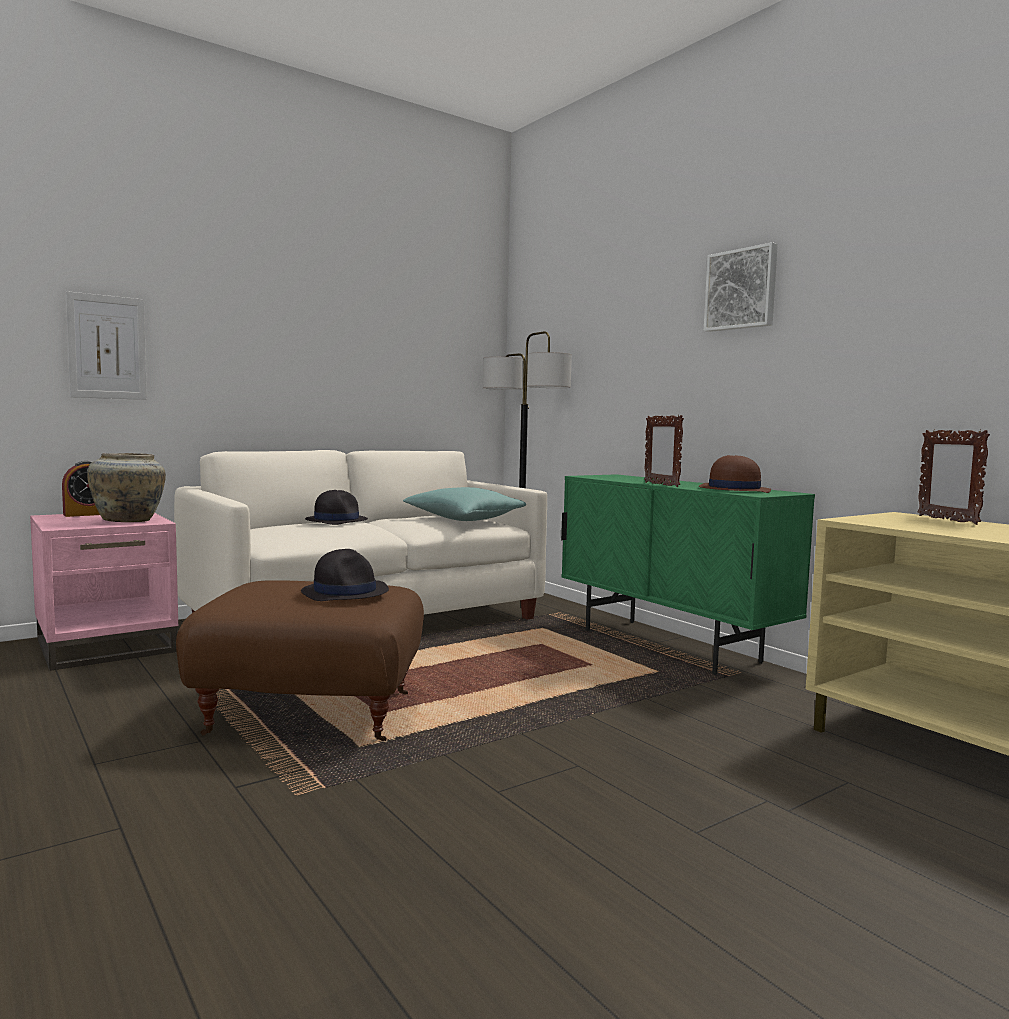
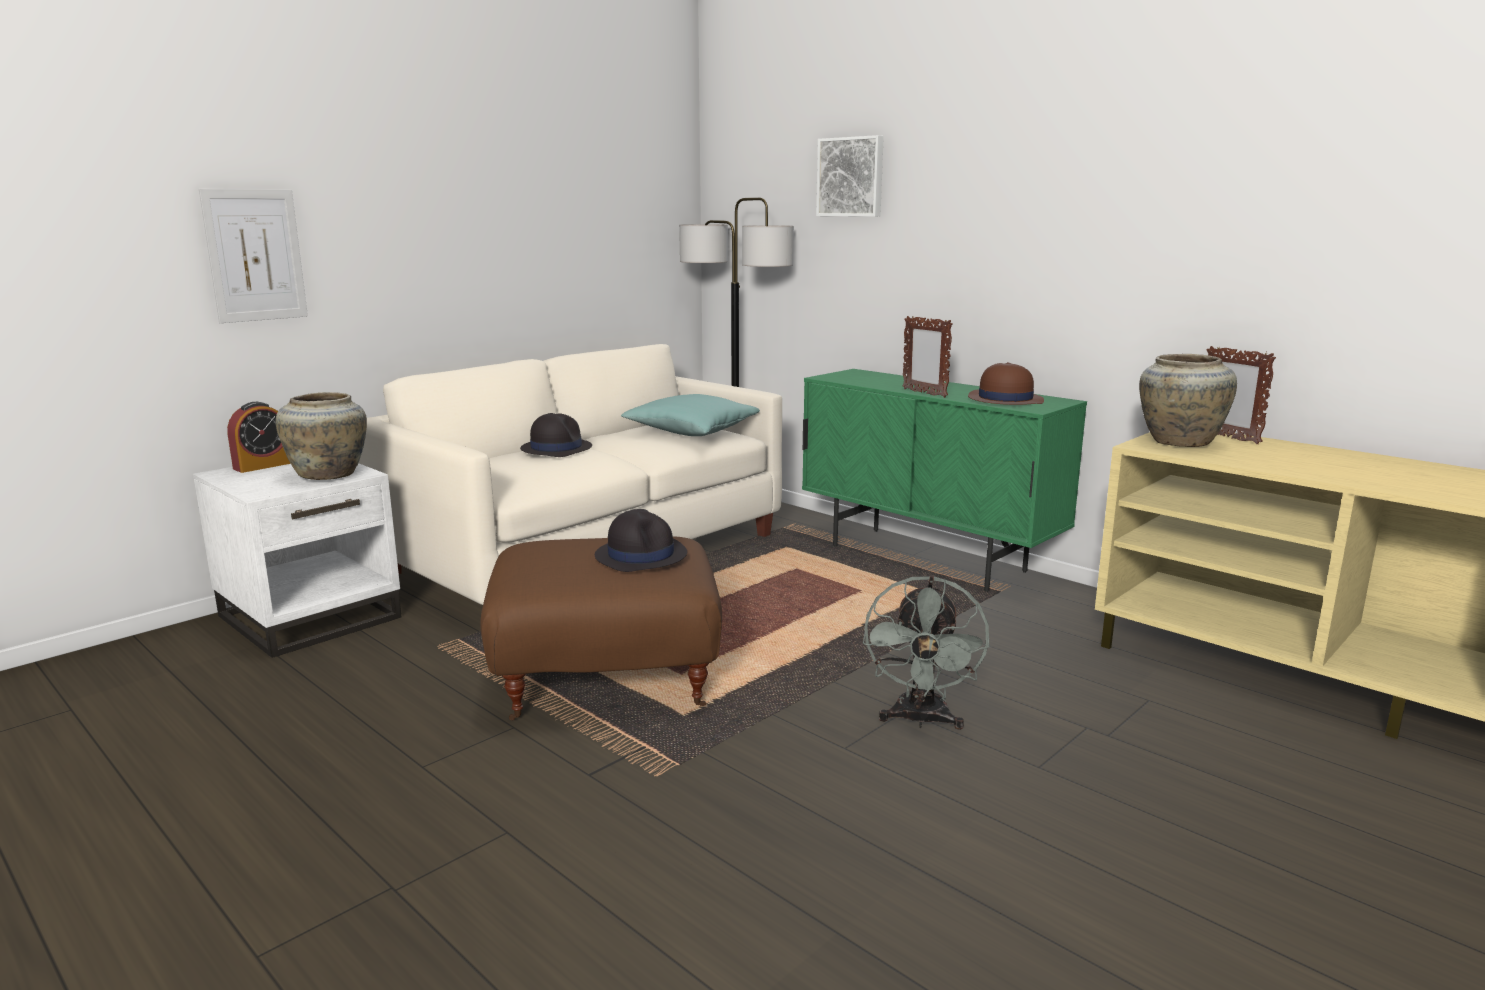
camera: 10 degrees left, 10 degrees up
pink side table [30,513,178,671] -> white side table [193,463,401,658]
picture [704,242,778,332] -> picture moved to [816,135,884,217]
none -> grey fan [863,575,989,730]
none -> beige vase [1139,354,1237,447]

